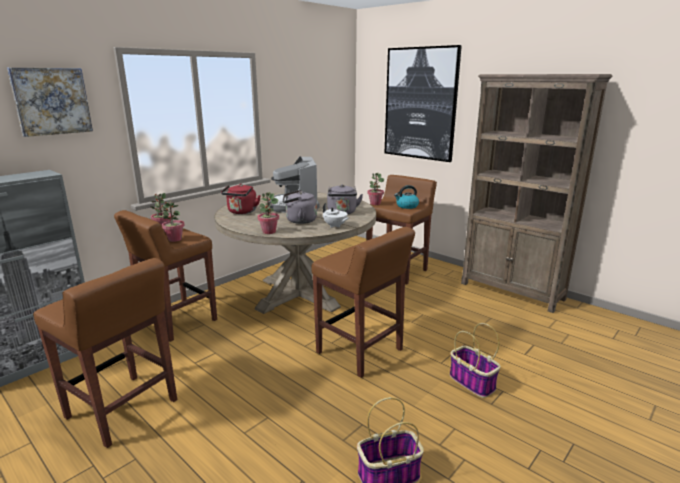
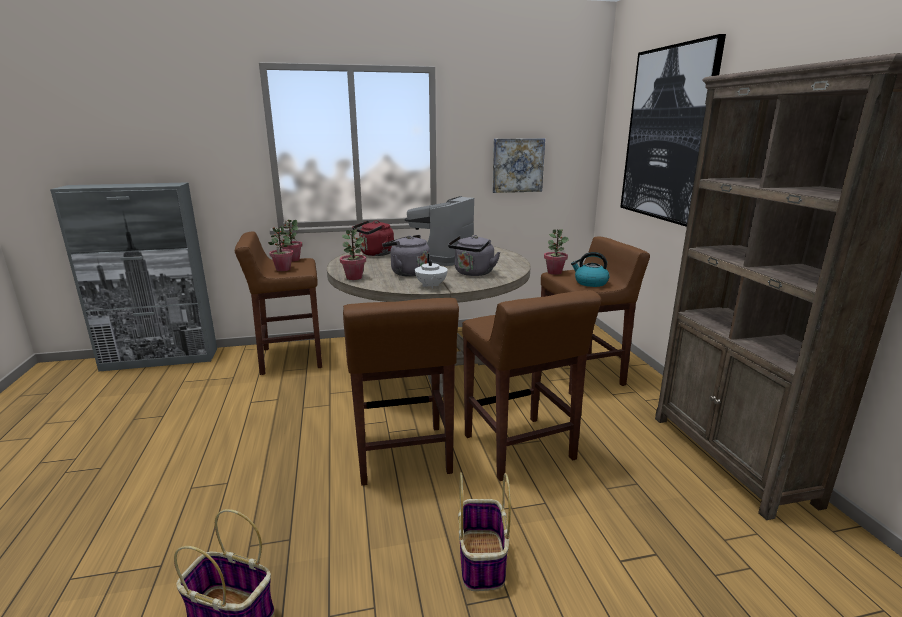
camera: 35 degrees right, 0 degrees up
picture [7,68,93,137] -> picture moved to [492,138,545,193]
brown stool [33,258,177,448] -> brown stool moved to [462,290,601,481]

